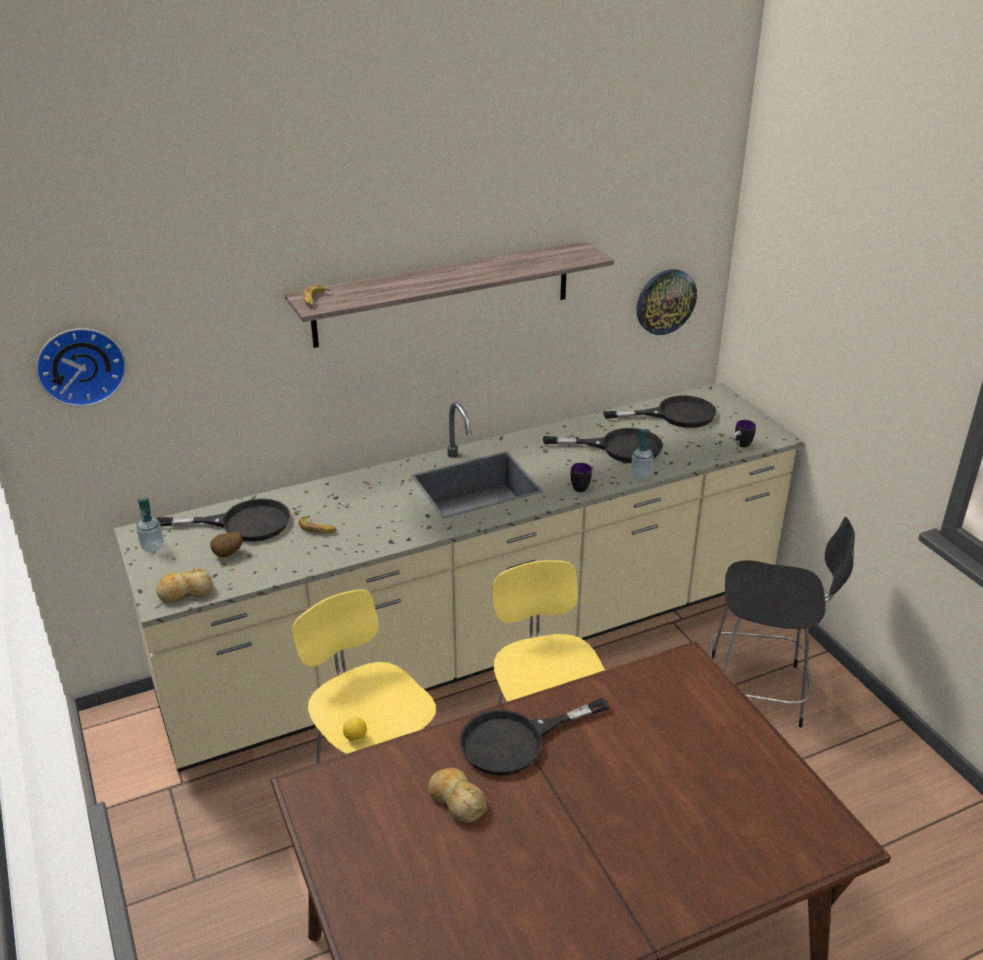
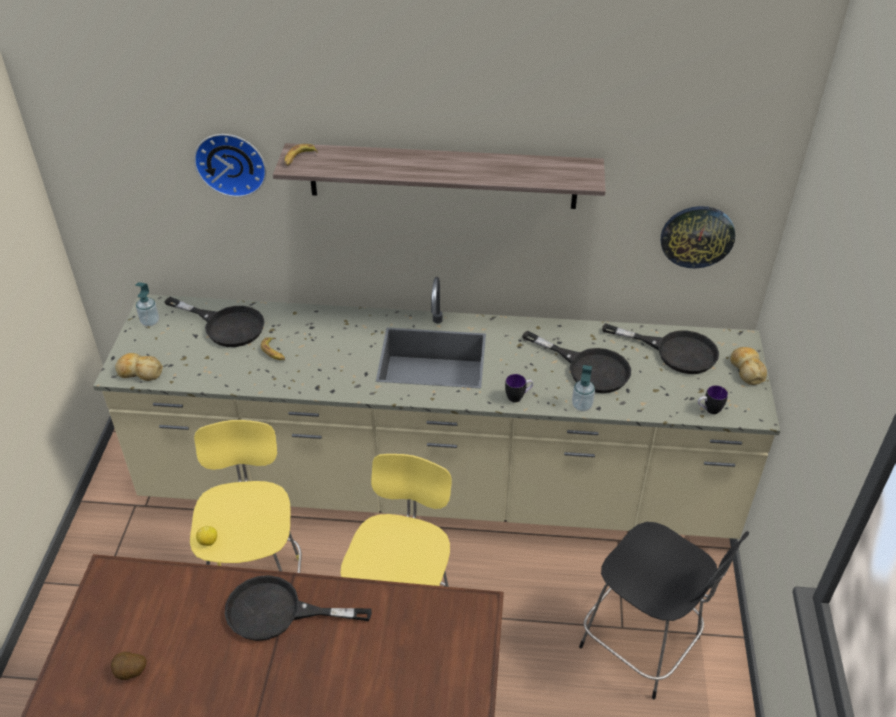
camera: 30 degrees right, 10 degrees up
wall clock [36,328,126,407] -> wall clock moved to [194,134,266,197]
potato [210,532,243,557] -> potato moved to [111,652,147,680]
bread [428,768,487,823] -> bread moved to [730,347,767,385]

